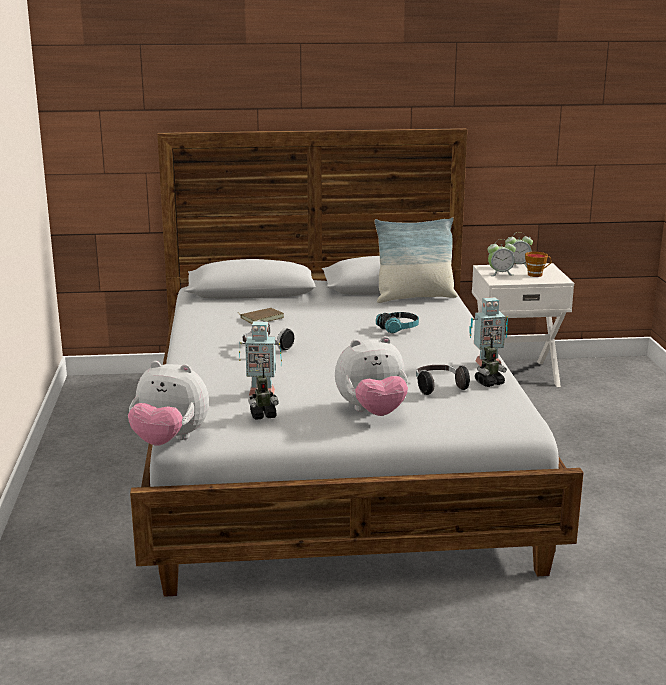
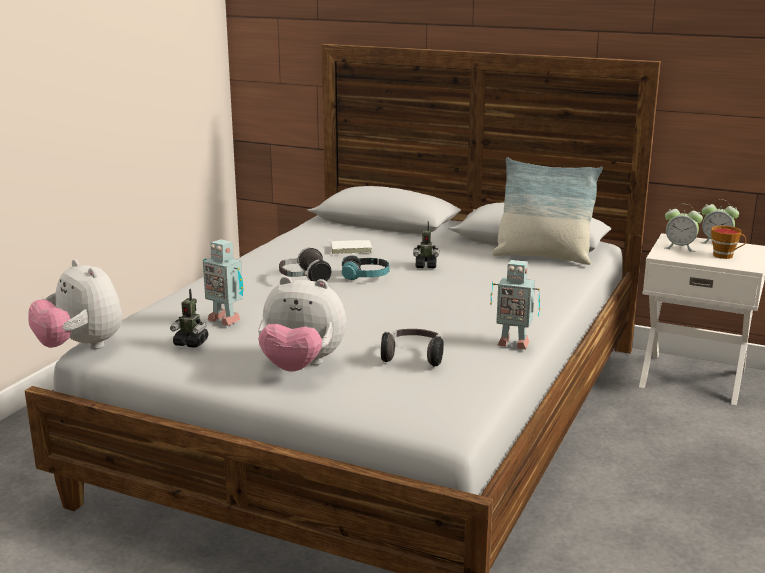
camera: 30 degrees right, 0 degrees up
brown book [237,308,284,324] -> white book [329,239,372,254]
headphones [376,312,419,333] -> headphones moved to [342,255,390,280]
toy robot [475,338,507,387] -> toy robot moved to [413,221,439,268]

